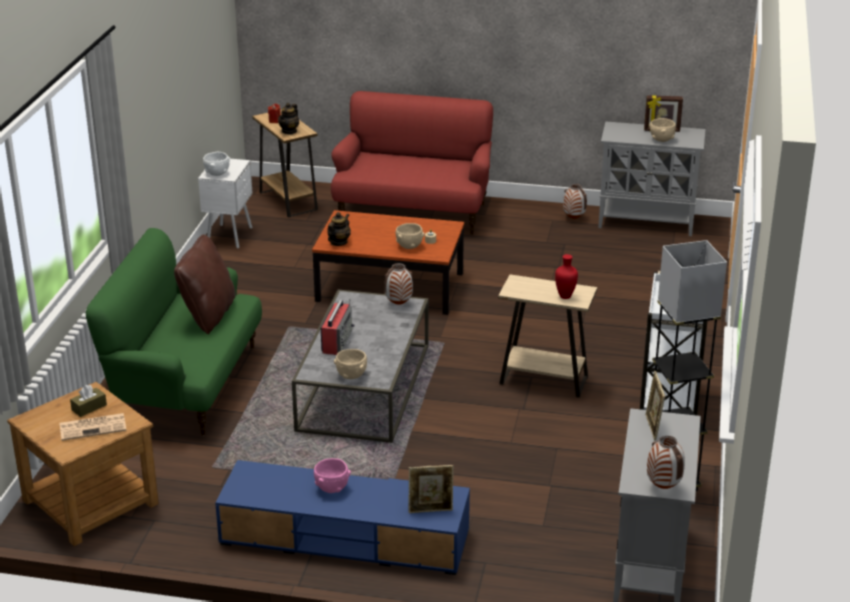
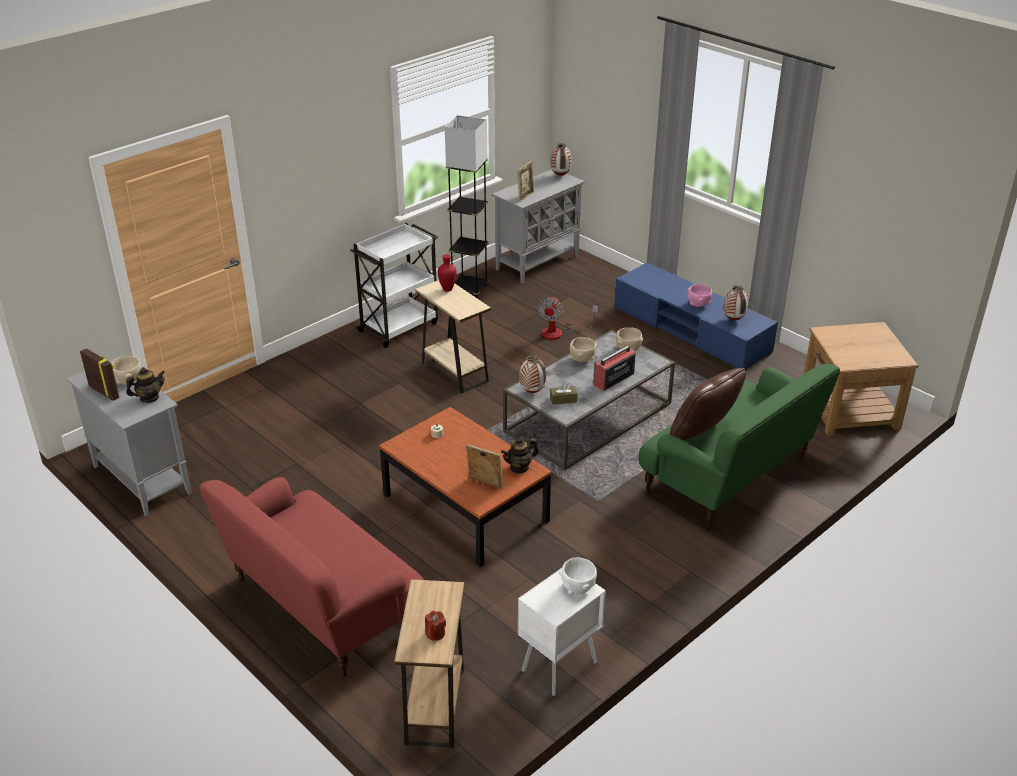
camera: 145 degrees left, 5 degrees up
newspaper [59,413,127,441] -> none
brown tissue box [70,385,107,417] -> brown tissue box moved to [550,383,577,405]
teapot [278,103,299,134] -> teapot moved to [126,367,165,403]
beige bowl [395,223,425,249] -> beige bowl moved to [570,337,597,362]
picture frame [409,465,454,513] -> picture frame moved to [466,444,503,489]
vase [563,184,587,219] -> vase moved to [723,286,748,321]
none -> fan [537,296,598,340]

